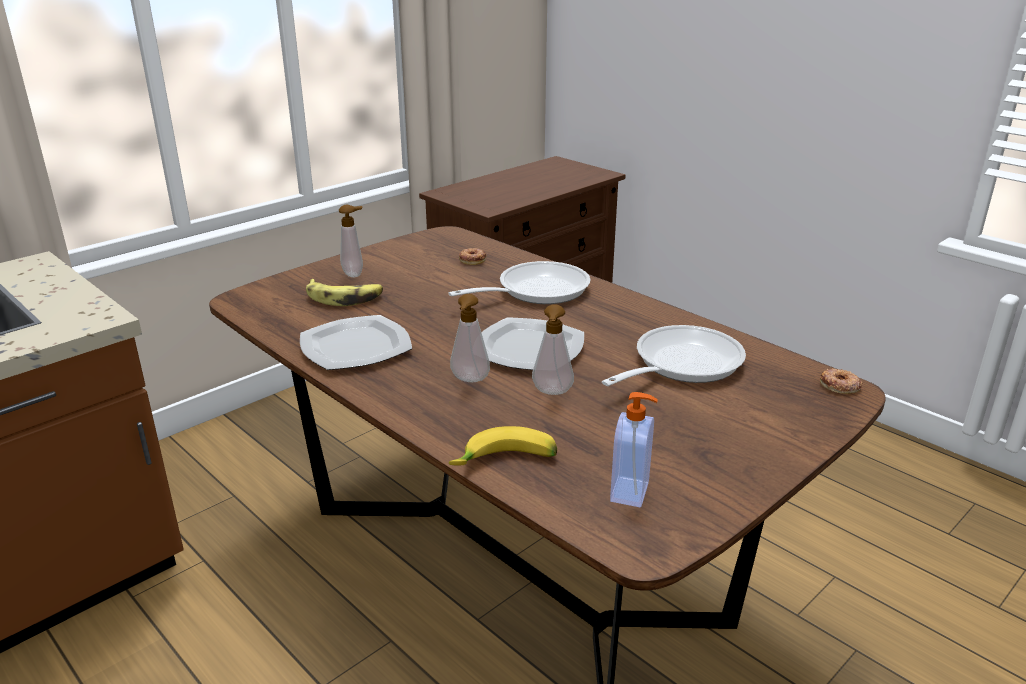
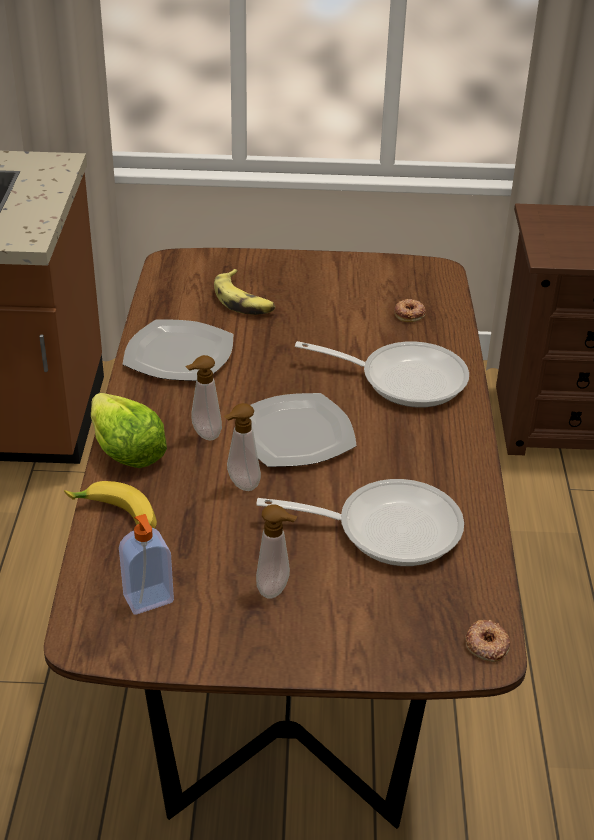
camera: 45 degrees right, 10 degrees up
soap dispenser [339,205,363,278] -> soap dispenser moved to [256,504,297,599]
none -> lettuce [91,393,167,468]

